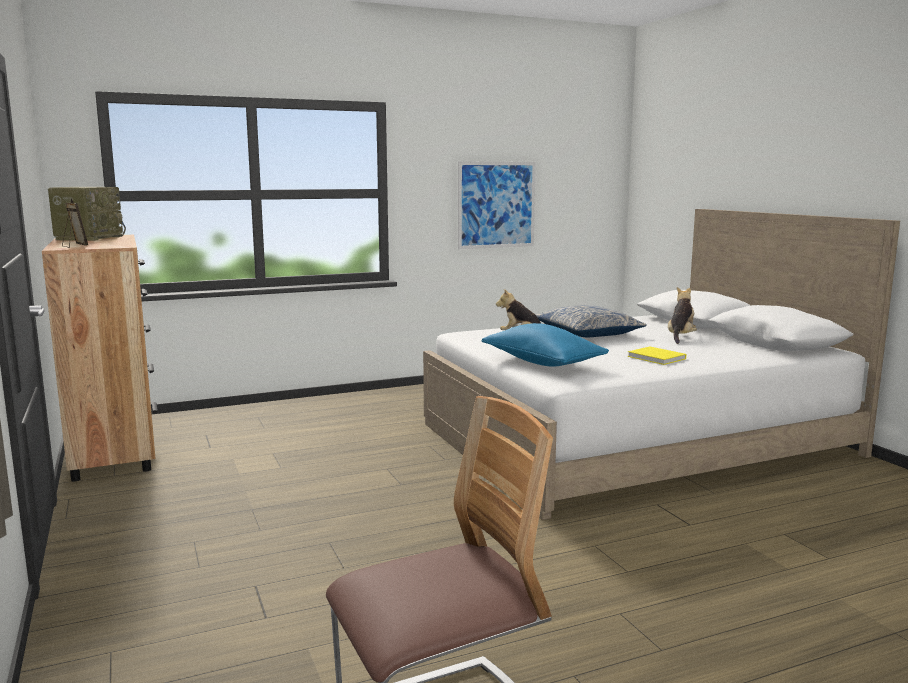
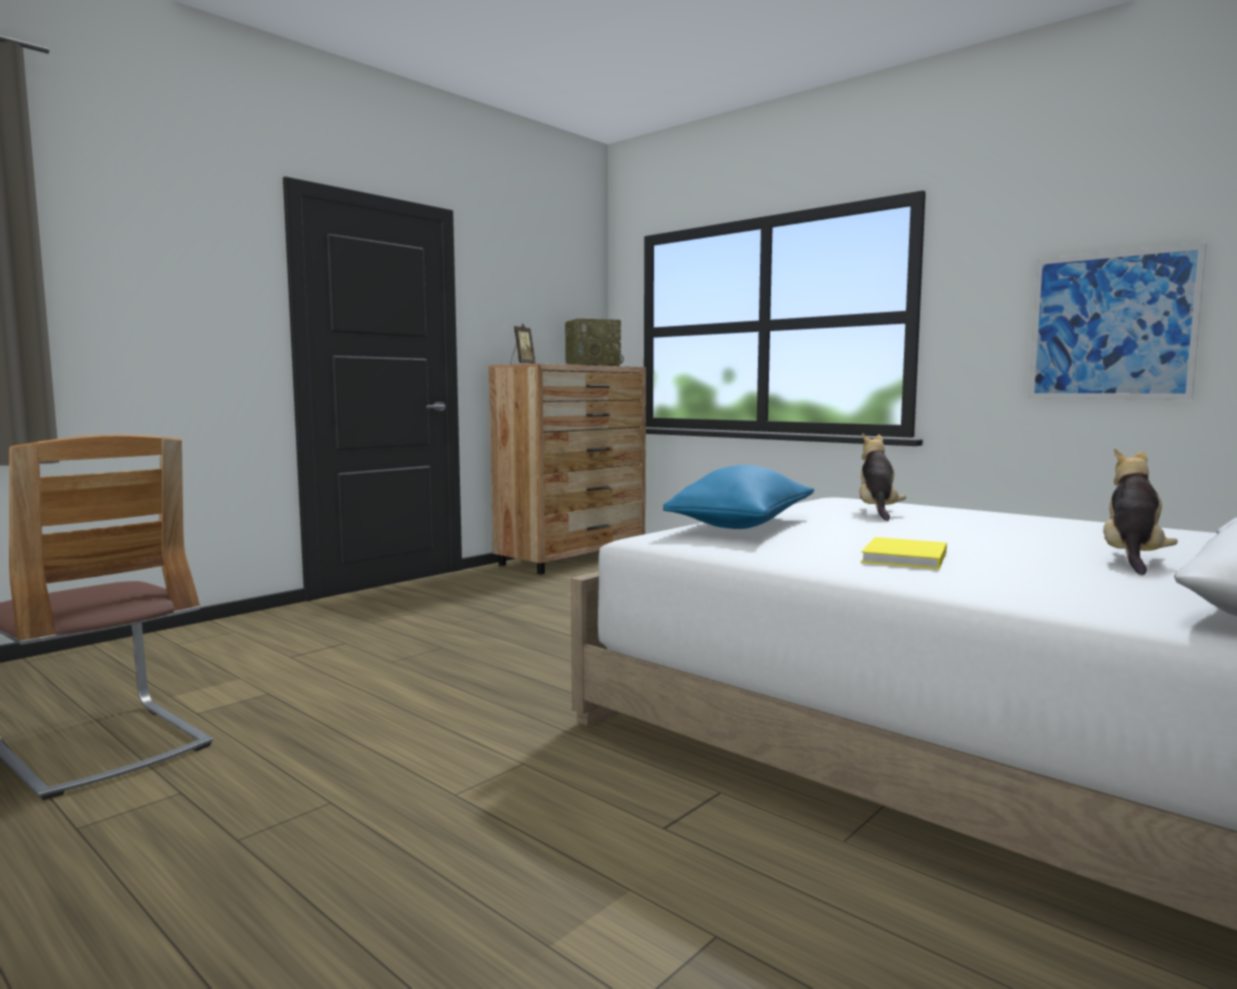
camera: 65 degrees right, 5 degrees down
pillow [536,305,647,337] -> none
plush toy [668,287,697,344] -> plush toy turned 60 degrees counterclockwise [1103,448,1178,575]

